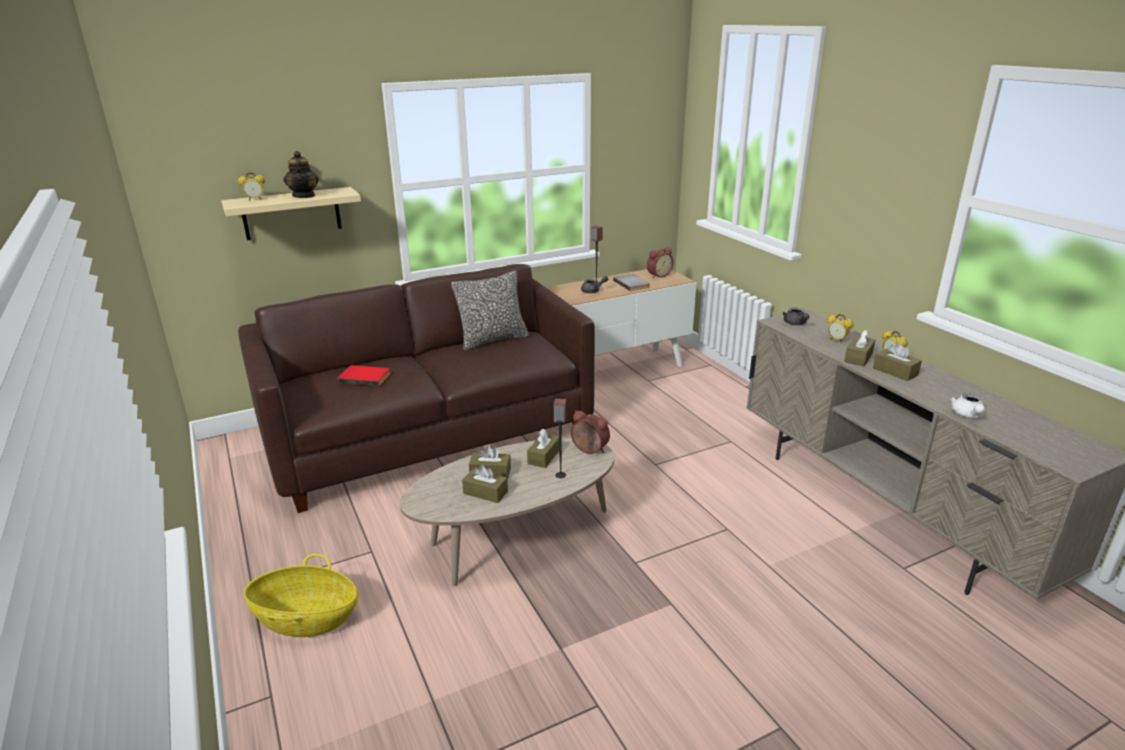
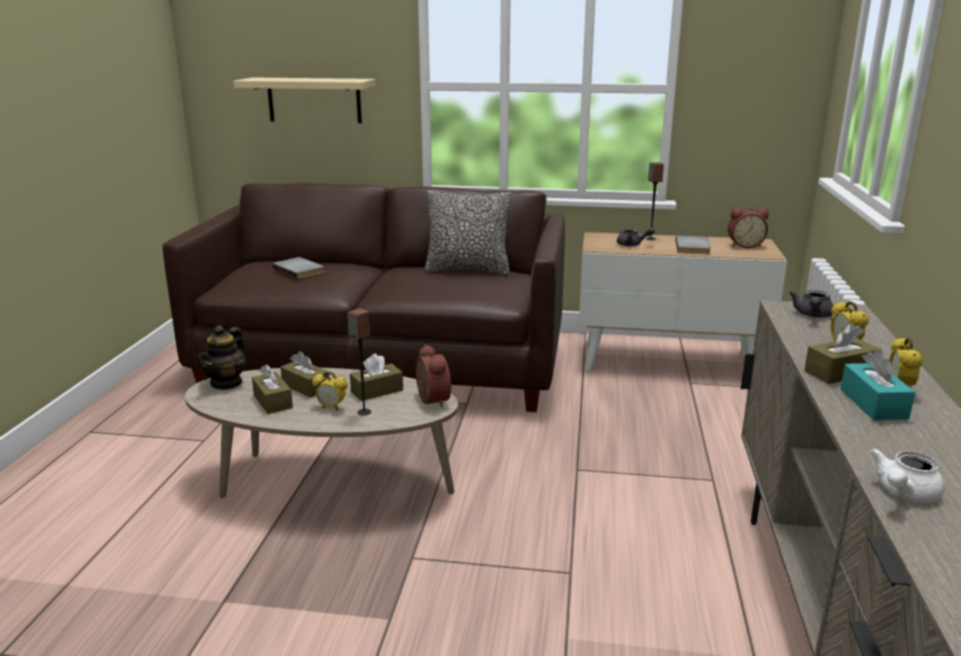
camera: 35 degrees right, 5 degrees down
alarm clock [238,172,265,201] -> alarm clock moved to [312,372,348,410]
basket [244,554,359,637] -> none
teapot [284,151,319,198] -> teapot moved to [197,325,246,390]
red book [338,365,391,386] -> grey book [272,257,324,279]
brown tissue box [873,343,922,381] -> turquoise tissue box [840,350,915,420]

